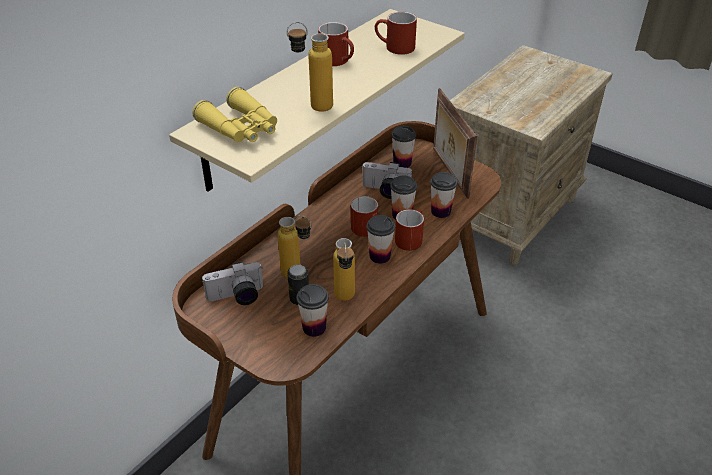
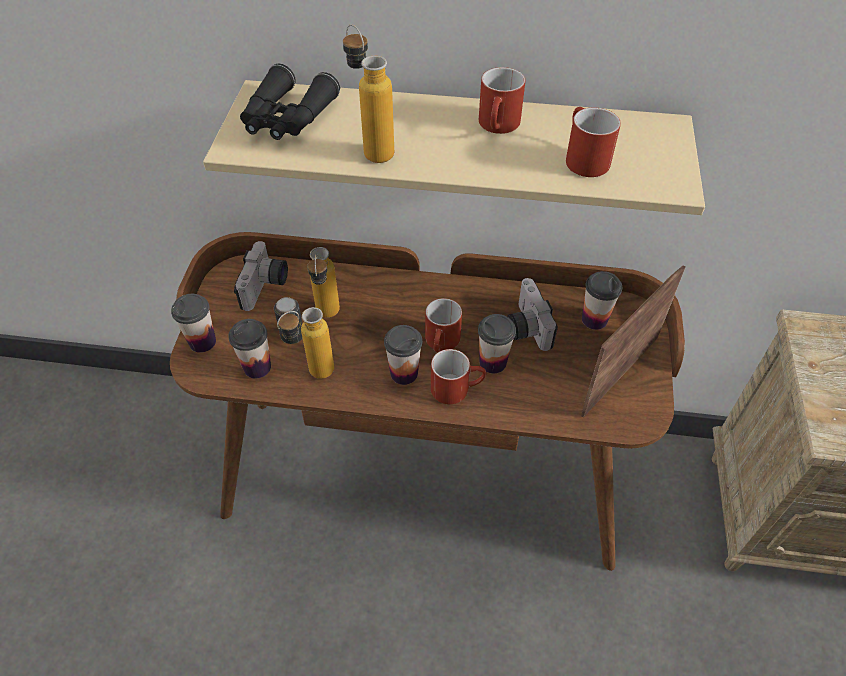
camera: 60 degrees right, 10 degrees up
yellow binoculars [192,87,277,142] -> black binoculars [240,64,340,140]
camera [202,261,263,305] -> camera turned 120 degrees counterclockwise [234,241,288,311]
cup [430,172,457,218] -> cup moved to [171,294,216,353]

